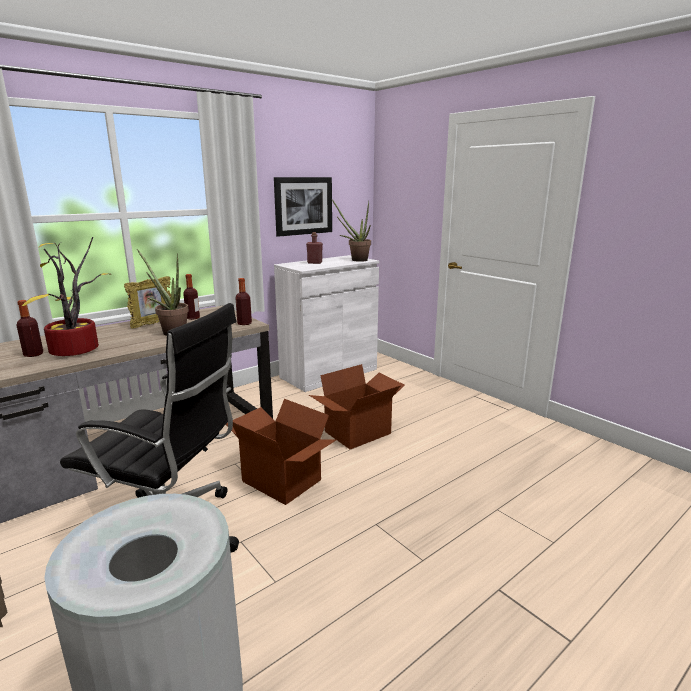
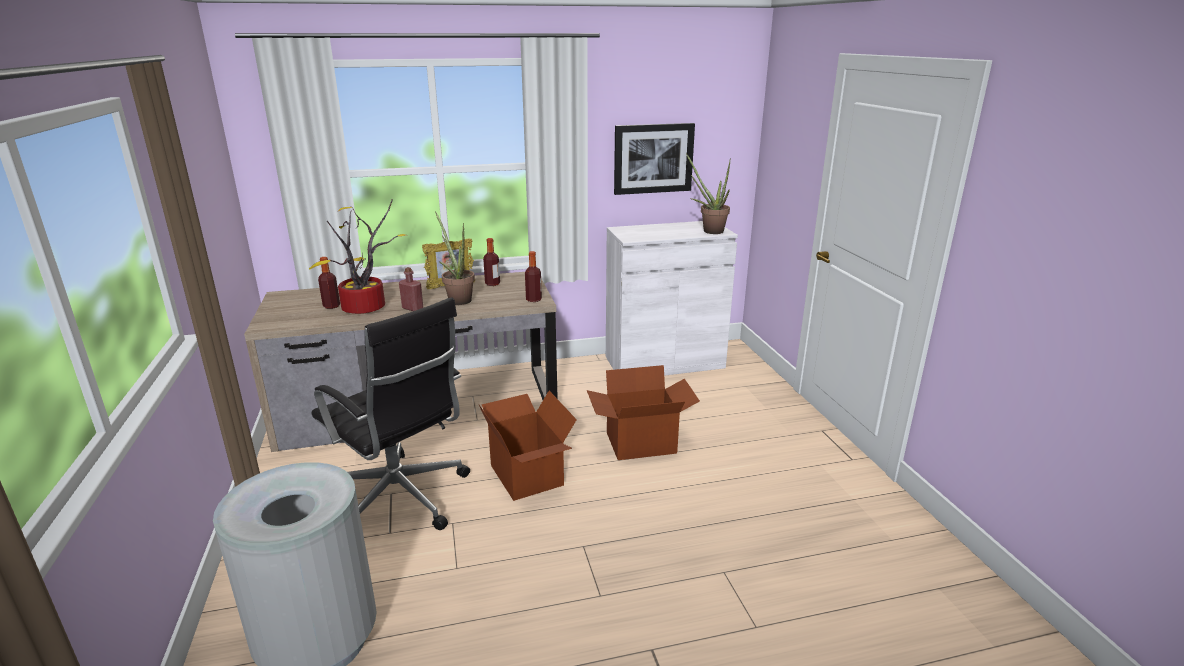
camera: 25 degrees right, 5 degrees up
red bottle [306,232,323,264] -> red bottle moved to [399,267,423,311]

